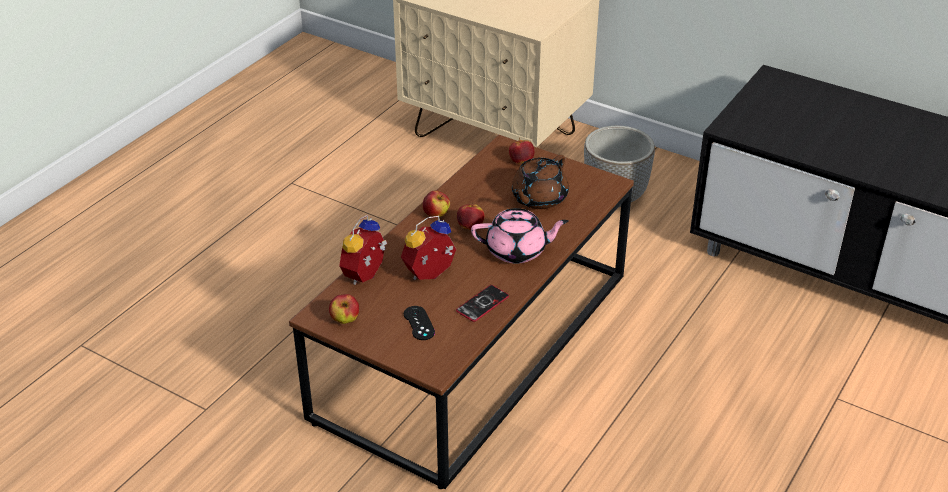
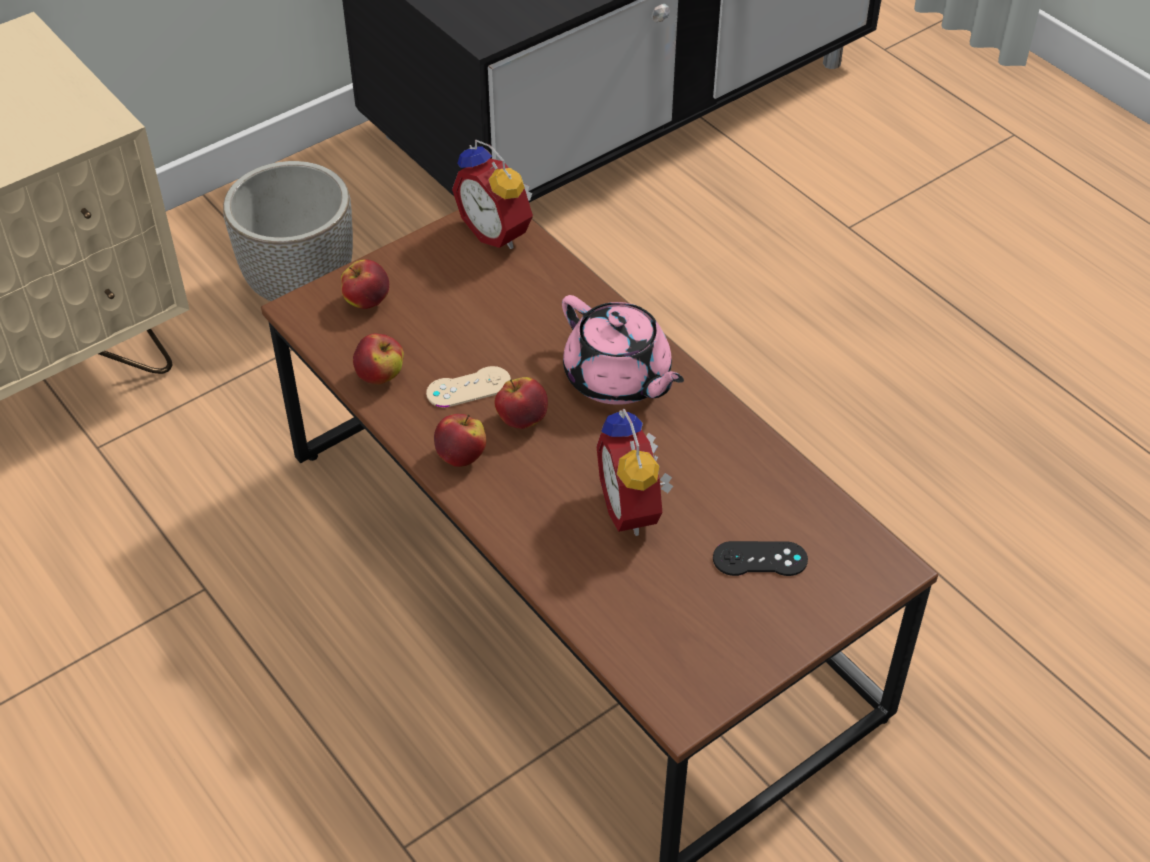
camera: 70 degrees left, 10 degrees up
apple [329,294,359,324] -> apple moved to [353,333,404,385]
alarm clock [339,215,387,285] -> alarm clock moved to [452,139,533,249]
phone [456,285,509,322] -> none
pink teapot [471,208,569,264] -> pink teapot turned 120 degrees clockwise [562,295,684,405]
brown teapot [512,155,569,209] -> none
none -> beige game controller [426,366,511,407]

